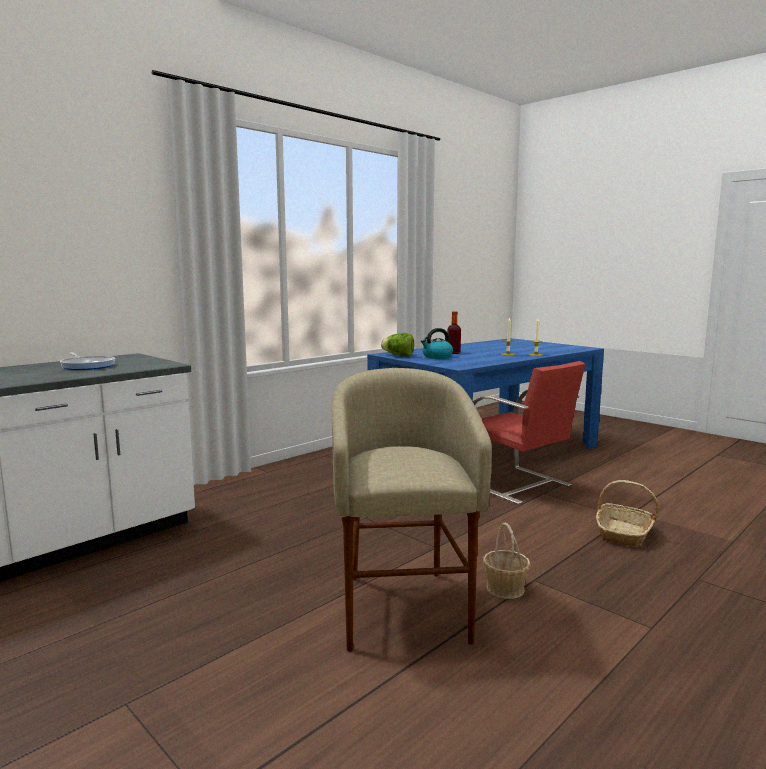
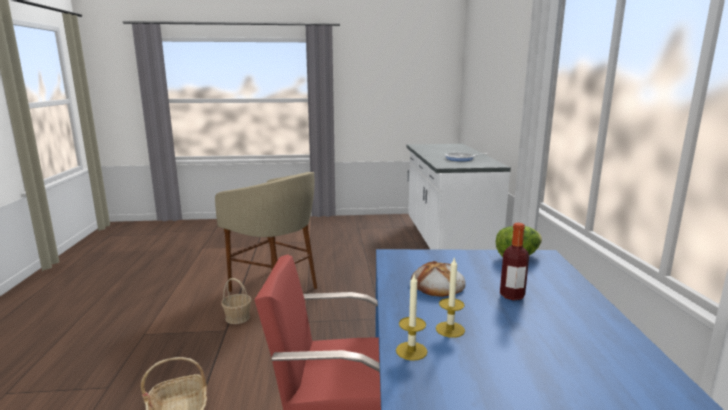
camera: 130 degrees right, 5 degrees up
kettle [421,328,453,359] -> none
none -> bread [411,261,466,297]

